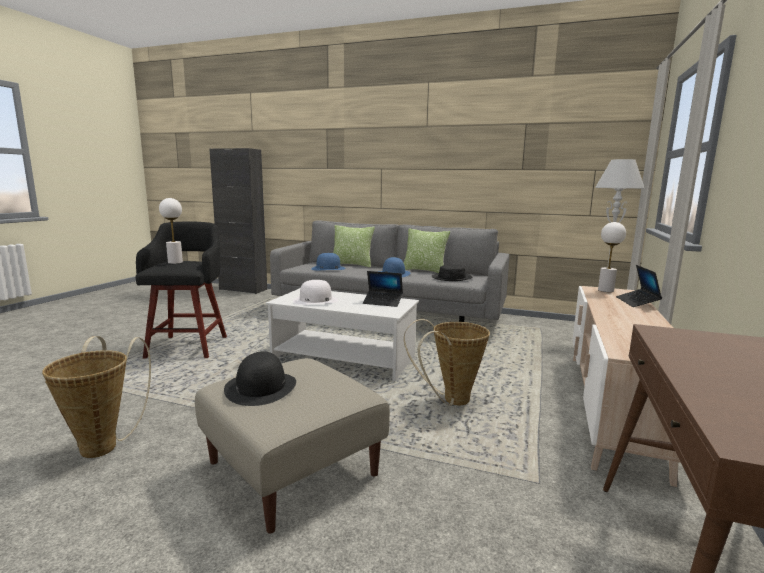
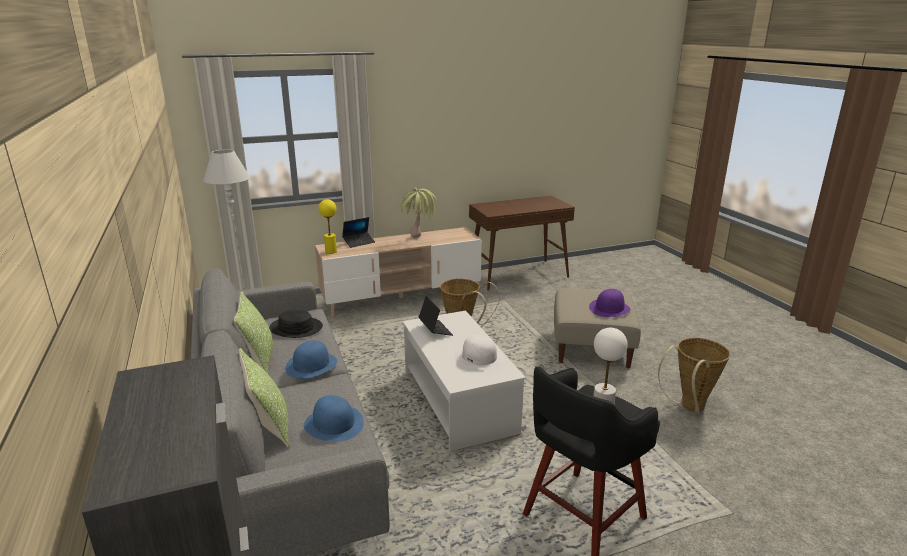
camera: 130 degrees left, 10 degrees up
black hat [224,351,296,406] -> purple hat [589,289,631,317]
white table lamp [598,222,626,292] -> yellow table lamp [318,199,337,254]
none -> potted plant [400,188,437,238]

